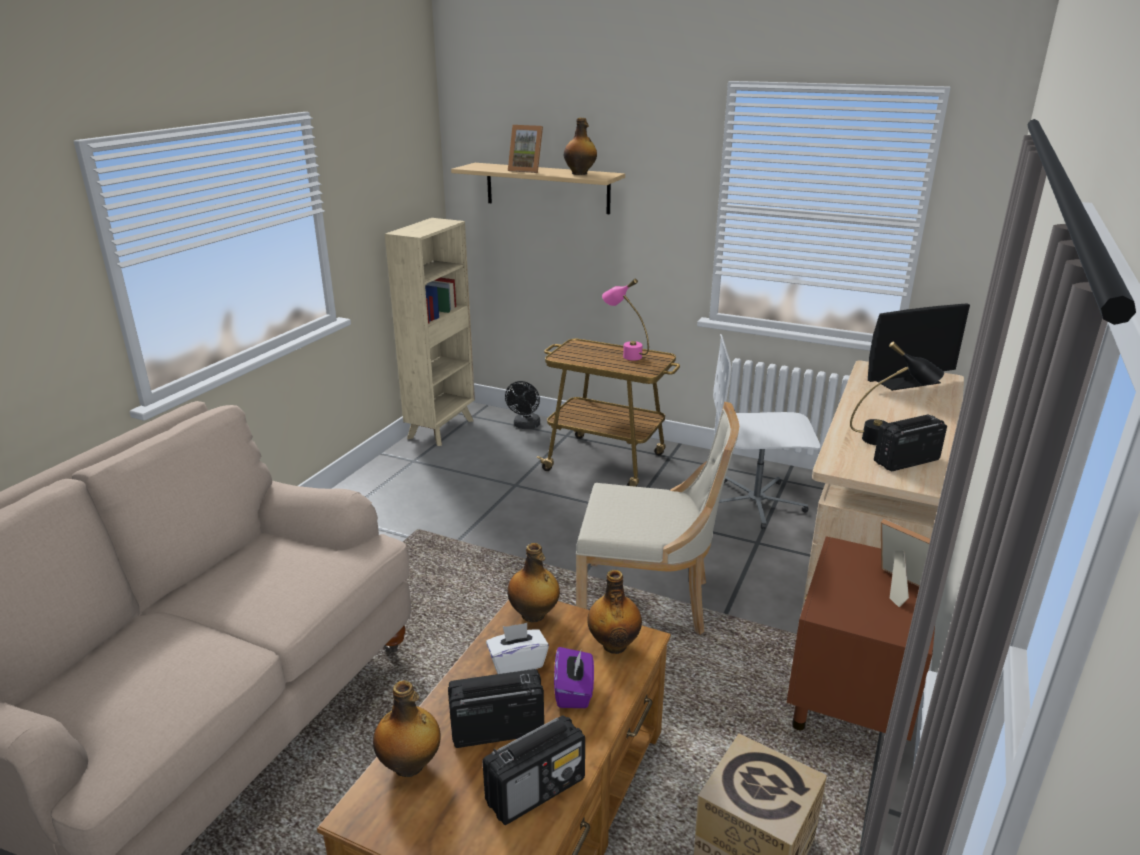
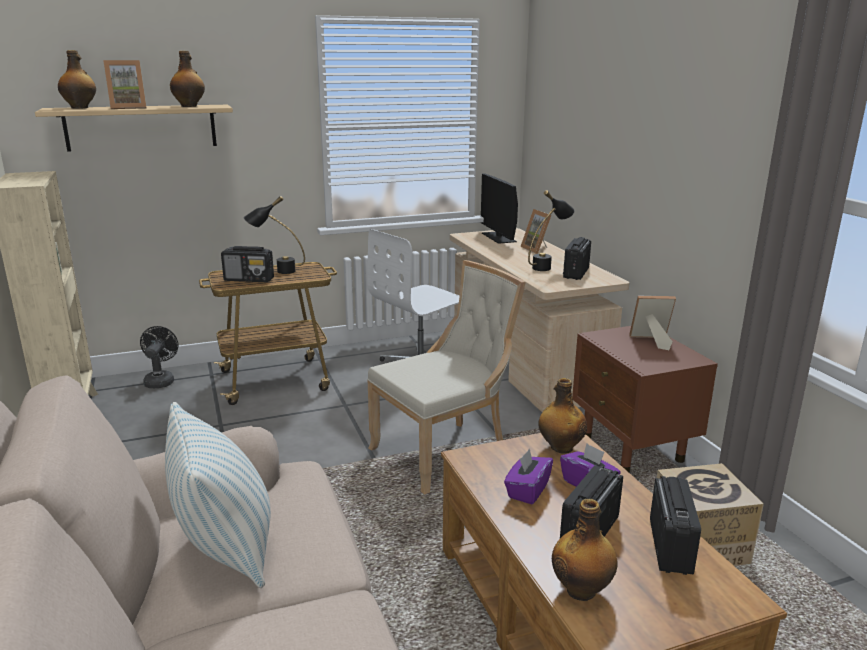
camera: 45 degrees left, 5 degrees down
white tissue box [486,623,549,674] -> purple tissue box [504,448,553,504]
black fan [505,381,540,429] -> black fan turned 150 degrees counterclockwise [140,326,178,388]
bottle [507,543,560,622] -> bottle moved to [58,50,96,109]
pink table lamp [602,279,649,361] -> black table lamp [244,196,305,274]
monitor [868,303,970,391] -> monitor turned 135 degrees clockwise [481,174,518,244]
none -> pillow [165,402,271,588]
none -> radio [221,246,274,282]
none -> picture frame [520,209,551,254]

